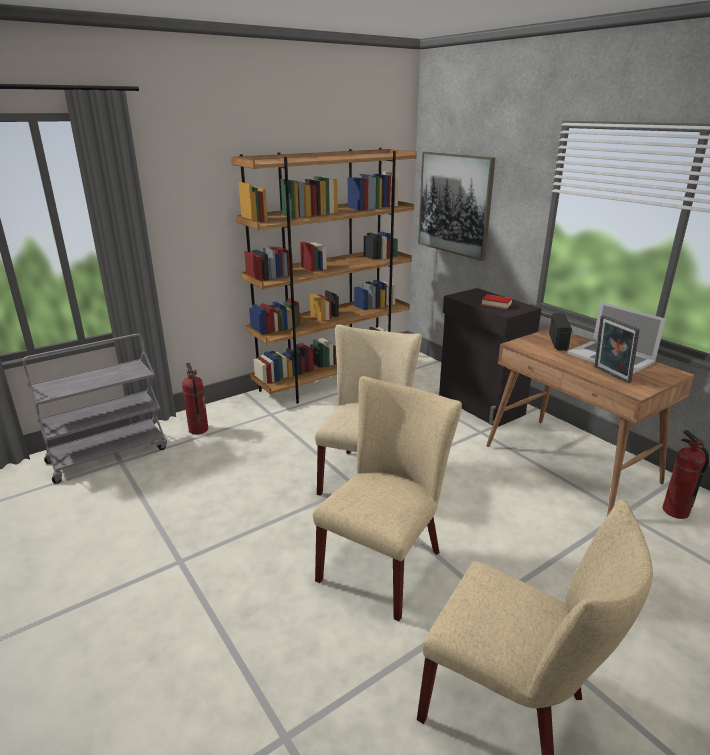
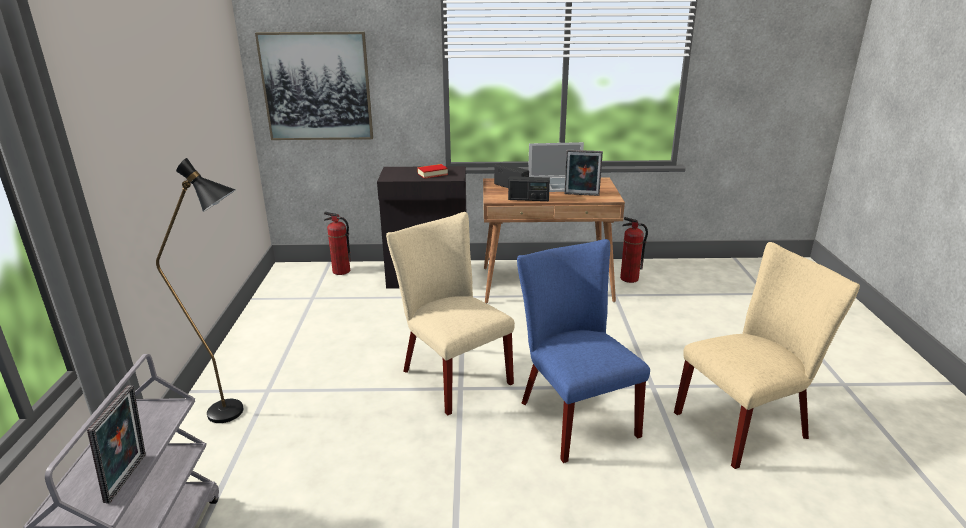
camera: 55 degrees left, 0 degrees up
fire extinguisher [182,363,208,435] -> fire extinguisher moved to [324,212,351,275]
brown bookcase [231,148,417,404] -> none
beige chair [313,376,462,621] -> blue chair [517,239,650,463]
none -> picture frame [87,385,146,504]
none -> black floor lamp [156,158,243,423]
none -> radio [508,176,550,201]

